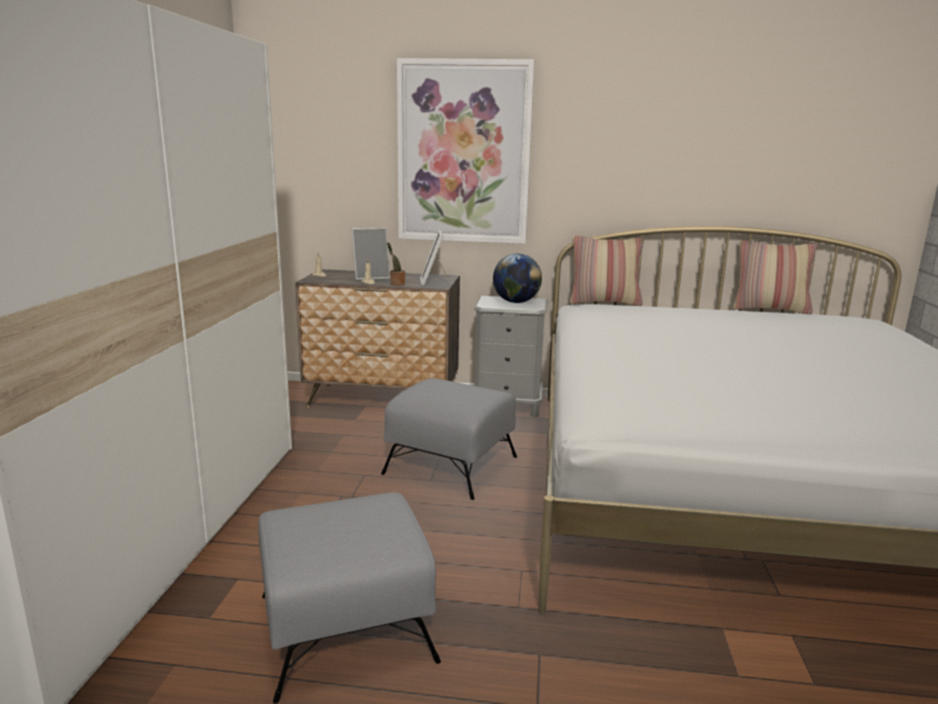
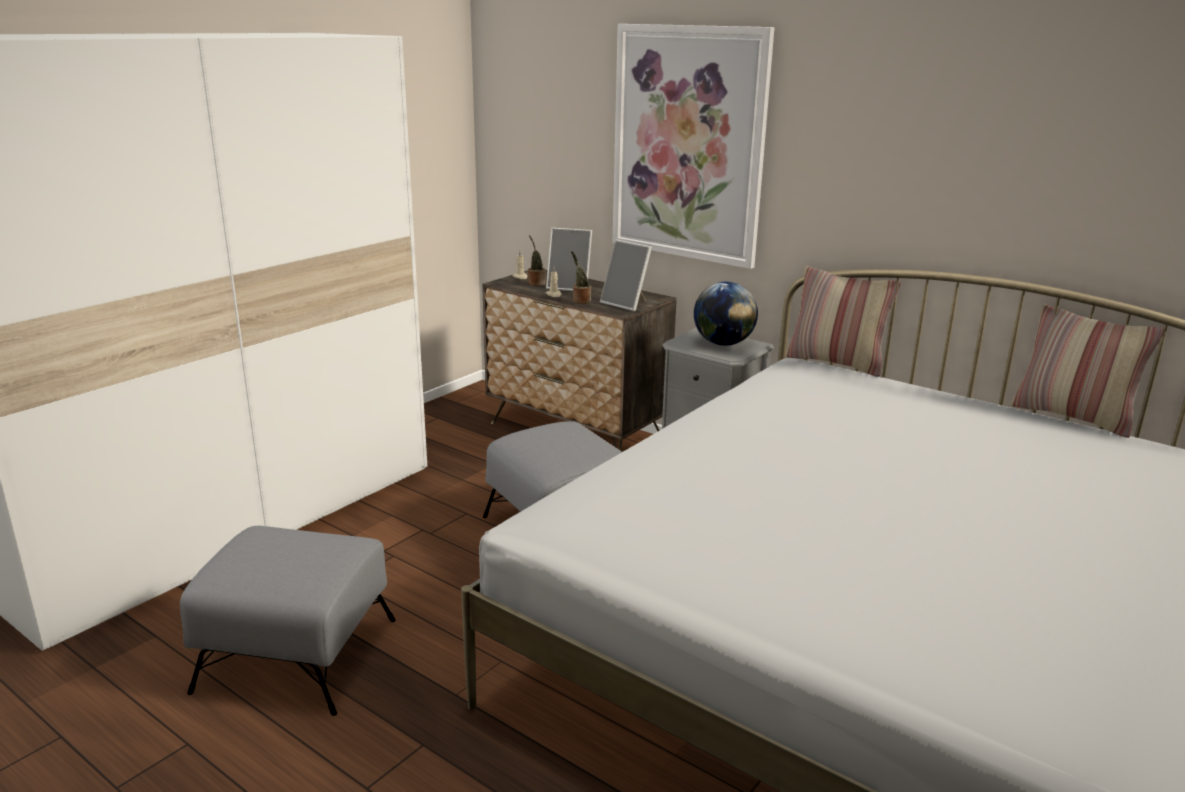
camera: 30 degrees right, 5 degrees up
picture frame [420,230,450,286] -> picture frame turned 75 degrees counterclockwise [600,239,652,311]
none -> potted plant [528,235,545,286]

